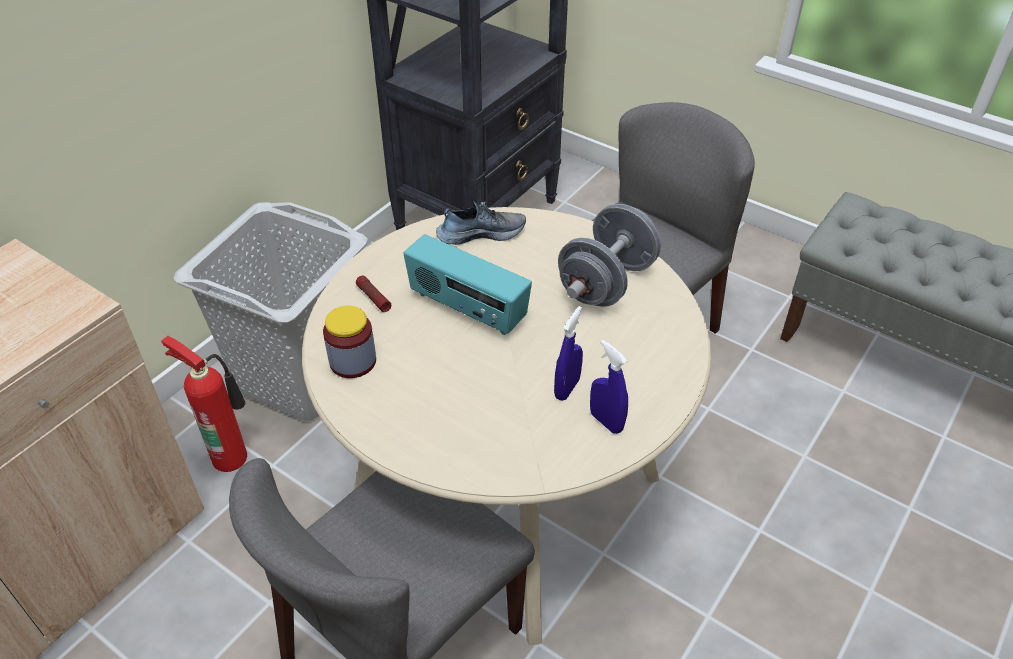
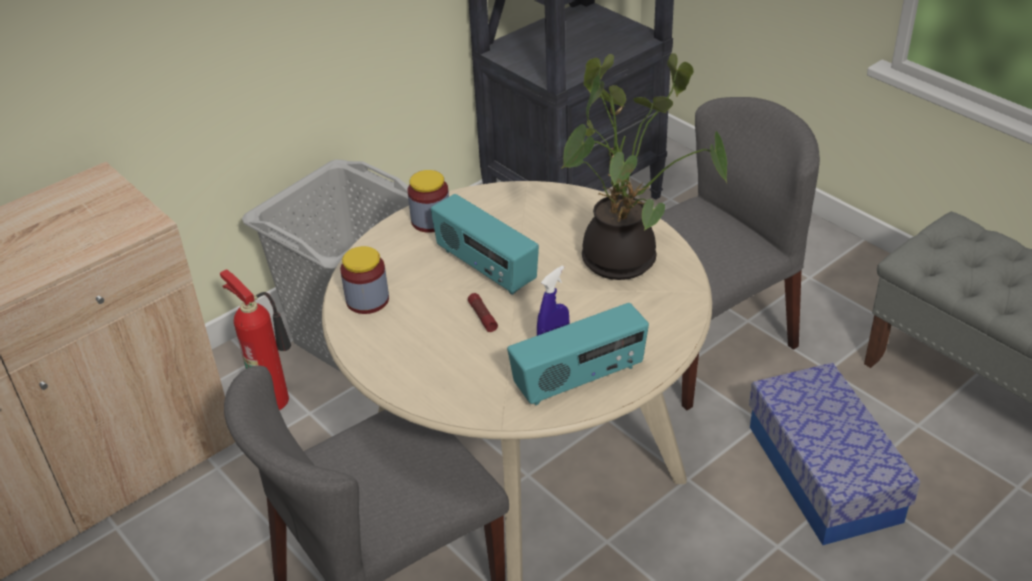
camera: 15 degrees right, 5 degrees down
flashlight [356,276,391,312] -> flashlight moved to [468,293,498,332]
shoe [436,201,526,245] -> none
grey dumbbell [558,204,661,307] -> potted plant [561,53,727,280]
blue spray bottle [590,340,628,434] -> radio [507,303,649,406]
none -> jar [407,170,449,233]
none -> storage box [749,362,920,545]

